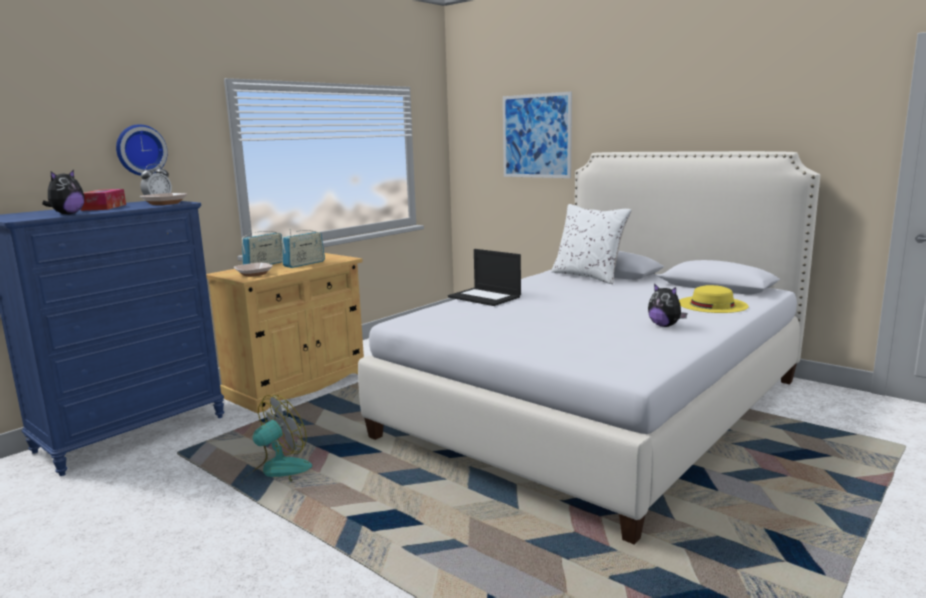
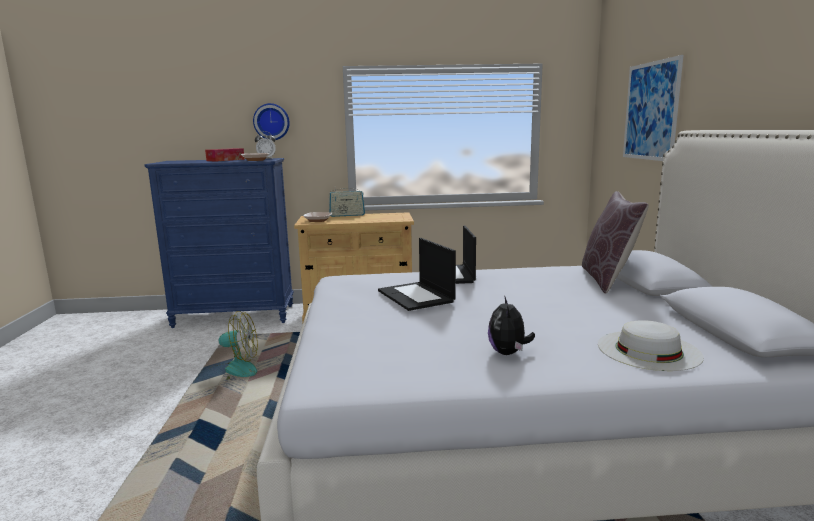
camera: 45 degrees right, 0 degrees up
plush toy [42,169,85,214] -> none
radio [282,229,325,268] -> none
white pillow [551,204,632,284] -> brown pillow [582,191,649,294]
yellow hat [679,285,748,313] -> white hat [598,320,704,371]
none -> laptop [378,238,456,311]

